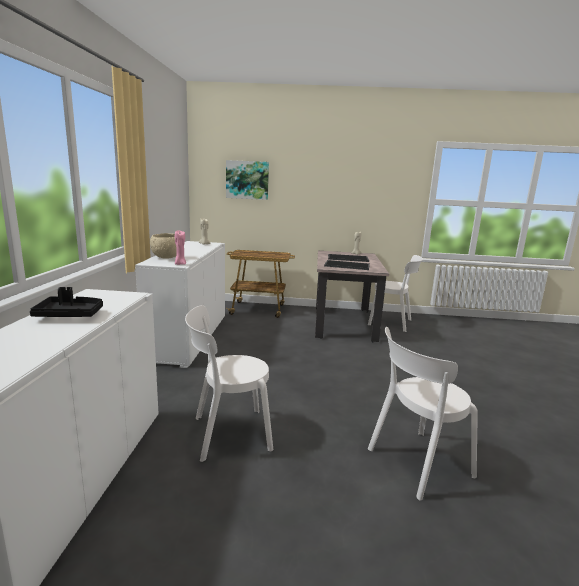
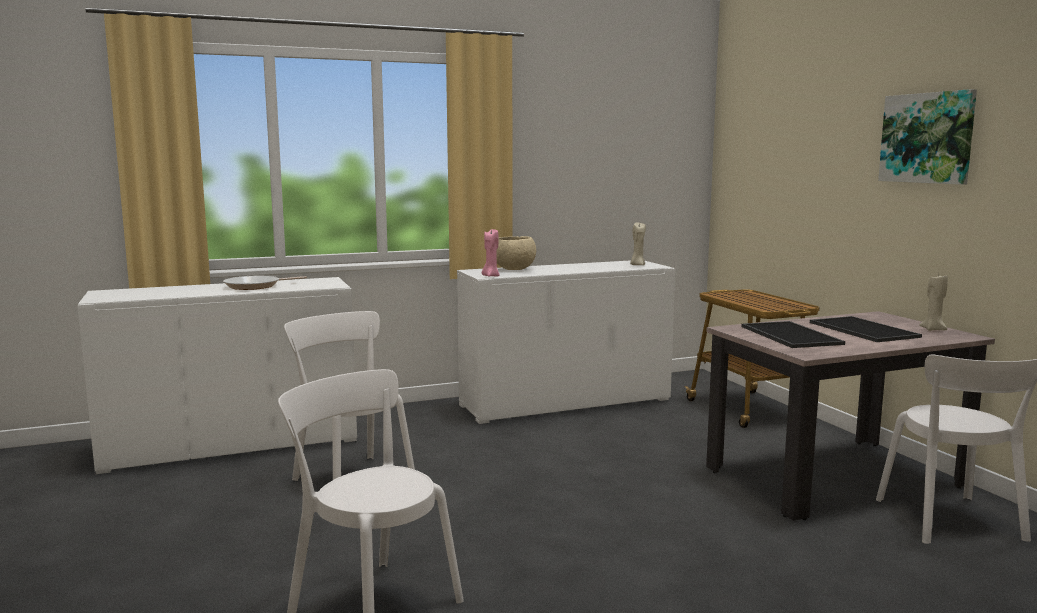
camera: 65 degrees right, 5 degrees down
black tray [30,287,103,317] -> frying pan [223,275,307,290]
picture [226,160,269,200] -> picture moved to [878,89,977,185]

